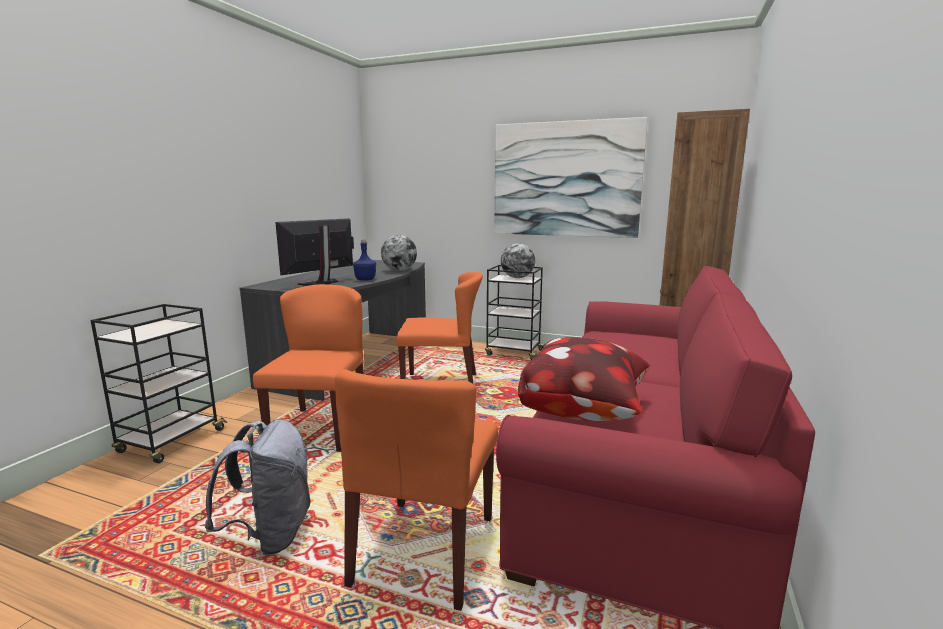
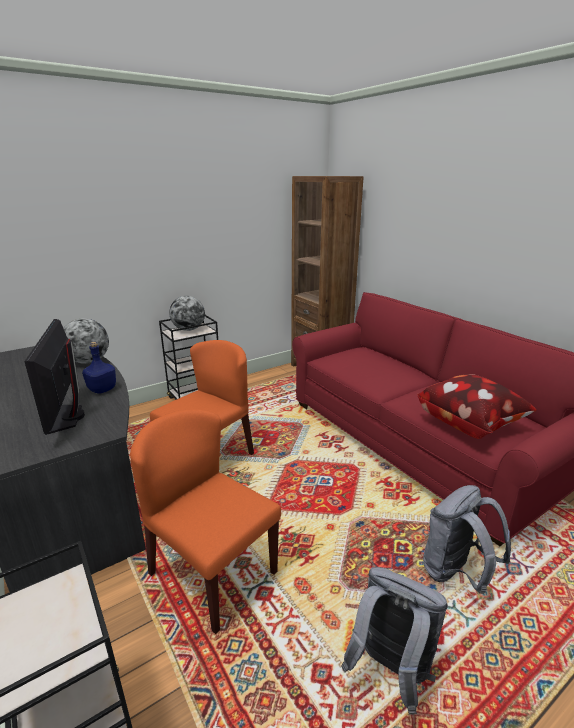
camera: 55 degrees left, 10 degrees up
orange chair [335,369,498,611] -> grey backpack [423,485,511,594]
picture [494,117,648,238] -> none

